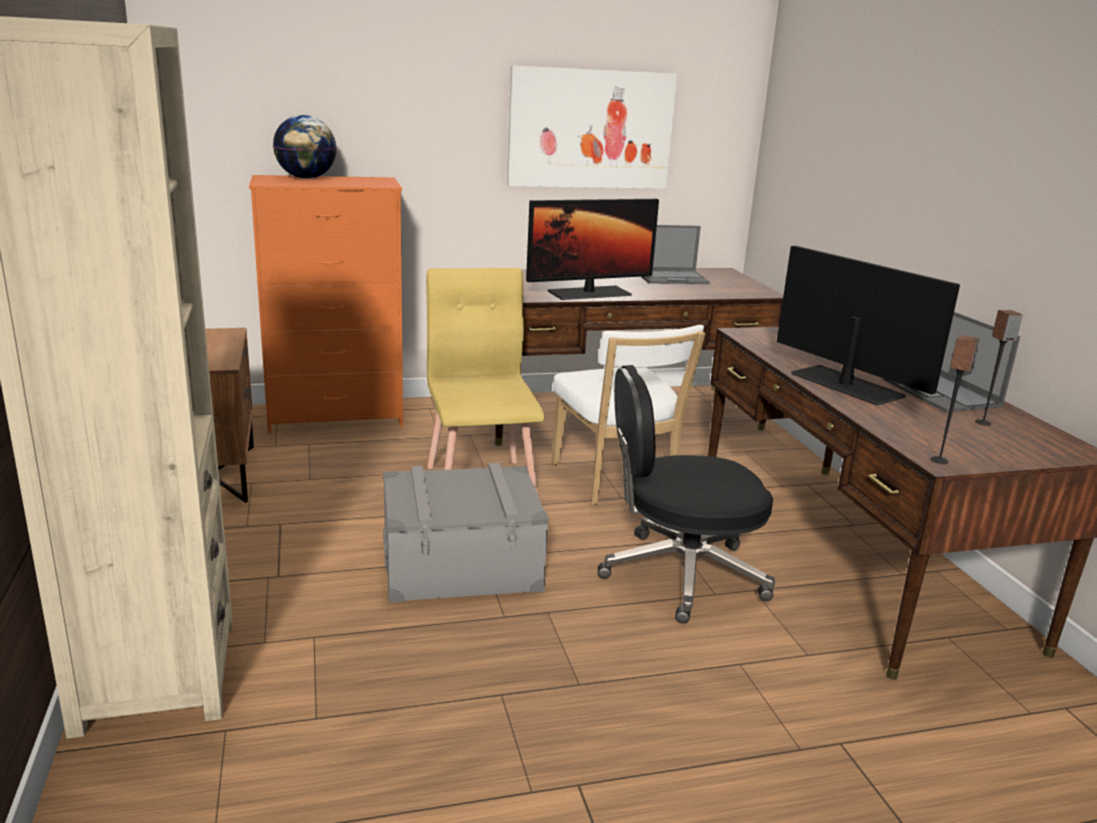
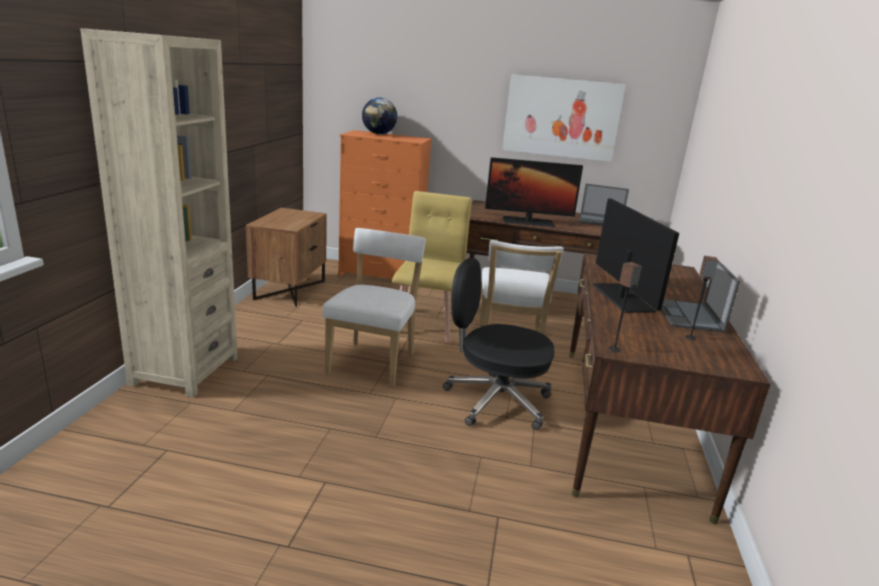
camera: 25 degrees right, 0 degrees up
grey storage box [383,463,549,603] -> white chair [323,228,426,387]

